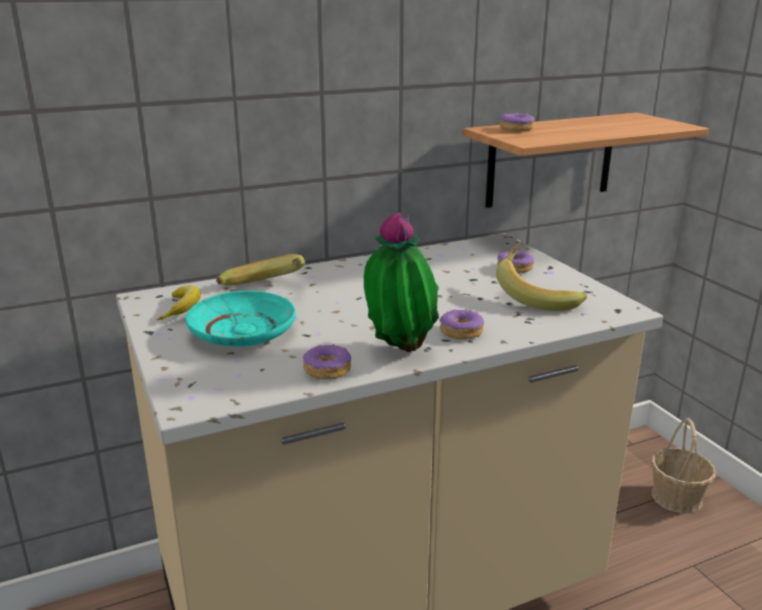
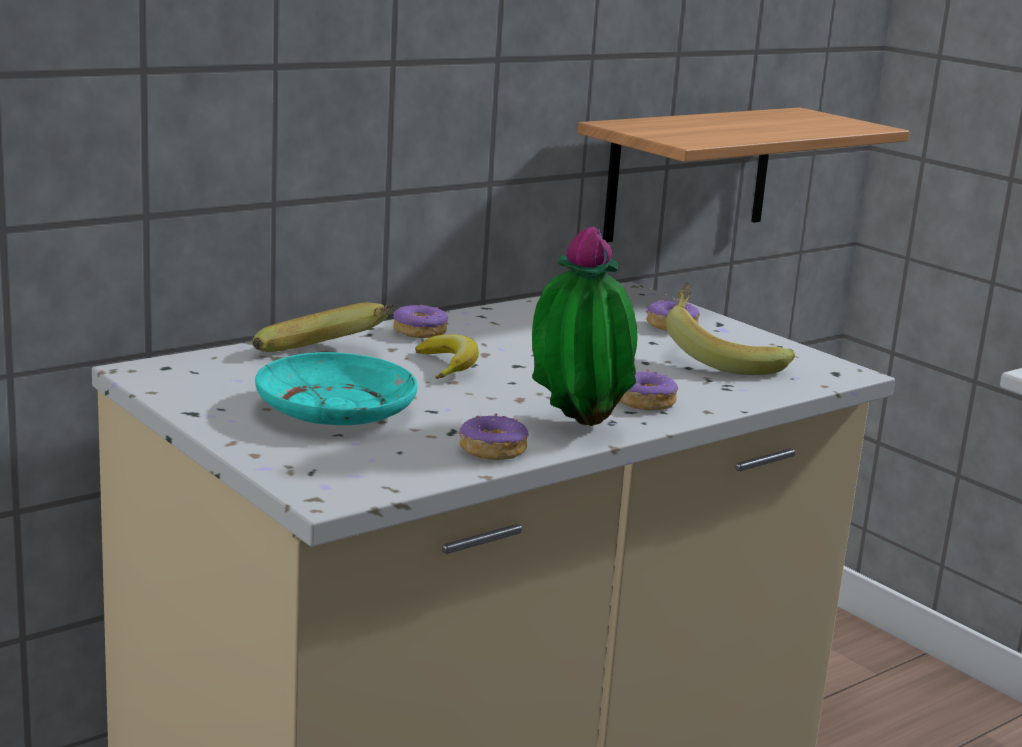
camera: 15 degrees left, 5 degrees down
banana [157,286,201,320] -> banana moved to [415,334,479,379]
donut [500,113,534,132] -> donut moved to [393,304,448,338]
basket [651,418,716,513] -> none

